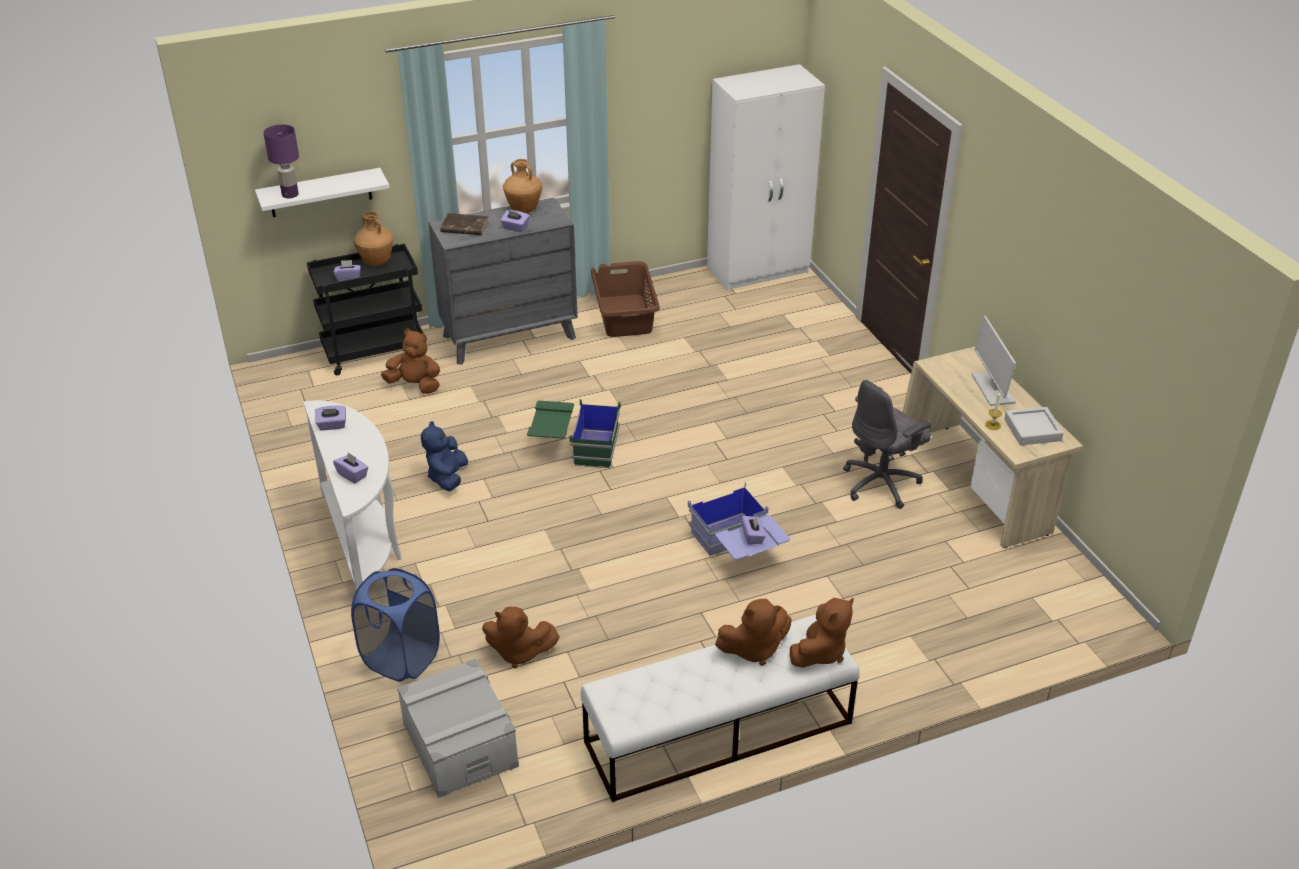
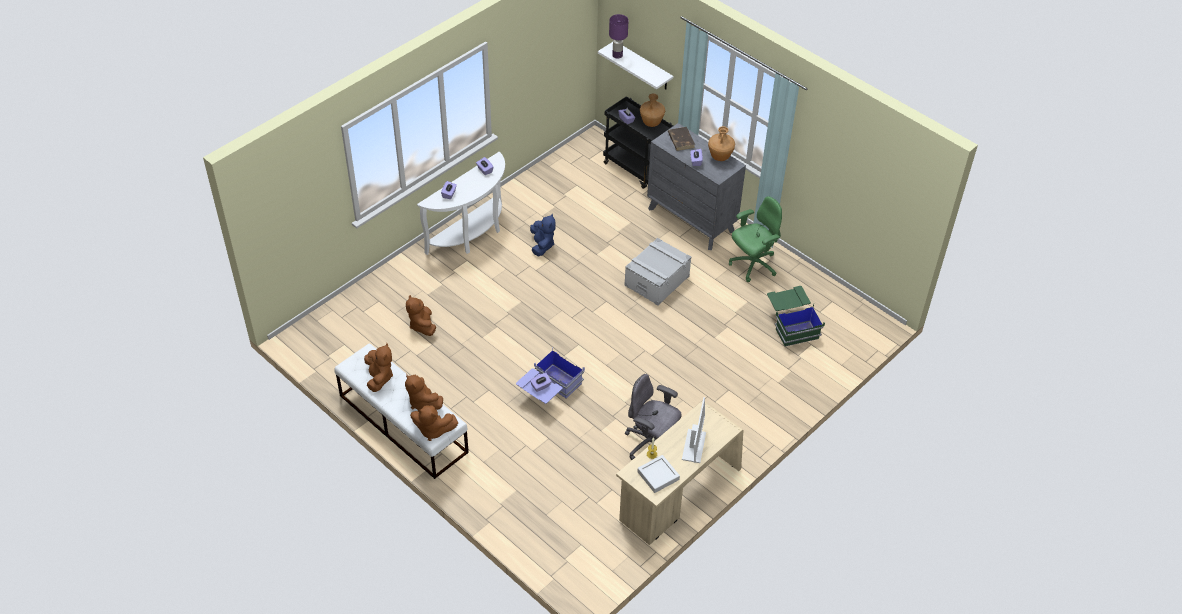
camera: 65 degrees right, 10 degrees up
blue laundry basket [351,568,440,682] -> none
brown plush toy [381,328,440,394] -> brown plush toy moved to [364,343,393,392]
grey storage box [397,659,519,798] -> grey storage box moved to [624,238,692,305]
blue plush toy [421,421,468,491] -> blue plush toy turned 105 degrees clockwise [530,214,556,256]
green storage box [527,399,621,468] -> green storage box moved to [767,286,825,347]
brown laundry basket [591,261,660,337] -> green office chair [729,196,782,282]
white wardrobe [707,64,825,291] -> none
monitor [971,316,1016,406] -> monitor turned 135 degrees clockwise [682,397,706,463]

